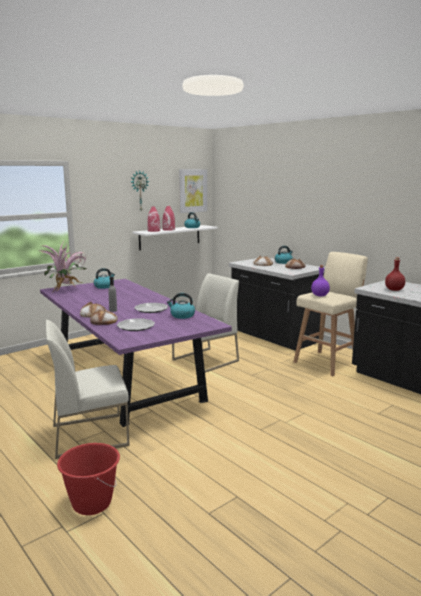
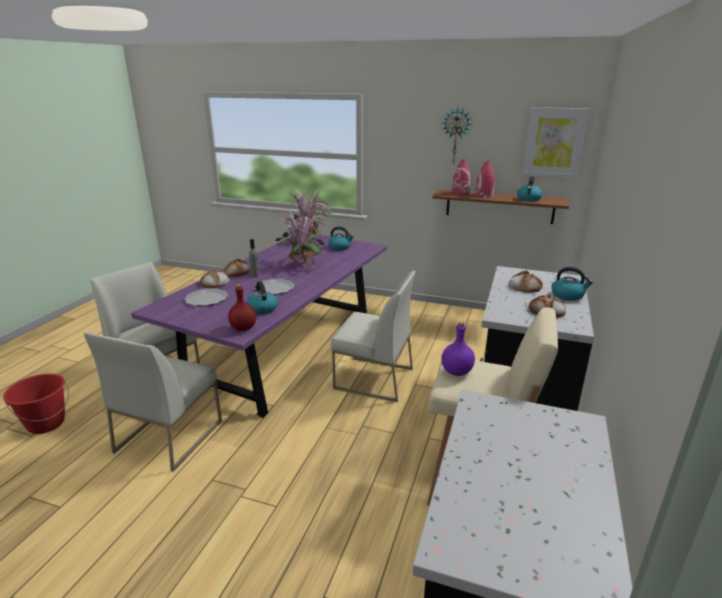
camera: 60 degrees right, 10 degrees up
white shelf [132,225,218,250] -> brown shelf [433,189,569,224]
red bottle [385,257,405,291] -> red bottle moved to [228,284,256,331]
none -> white chair [83,332,222,472]
none -> potted plant [275,208,327,272]

